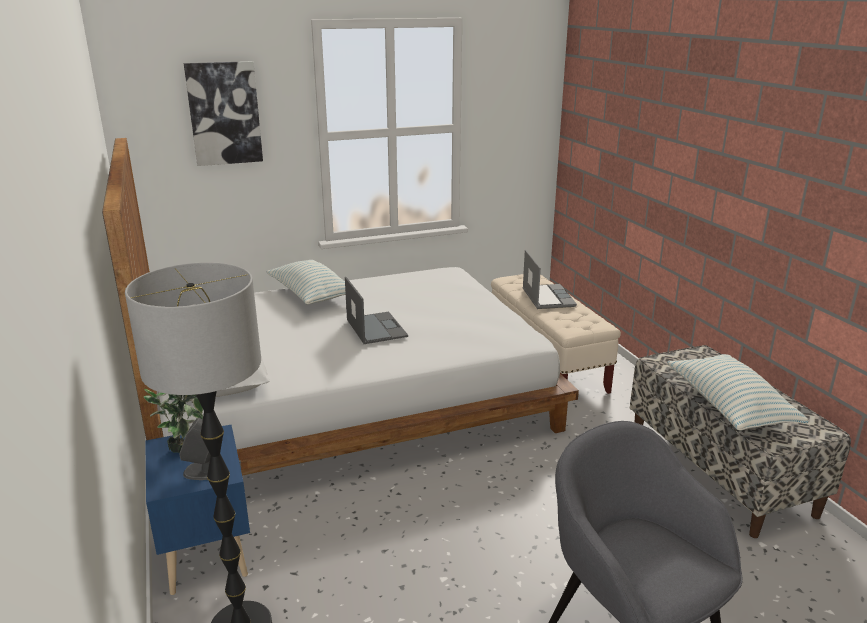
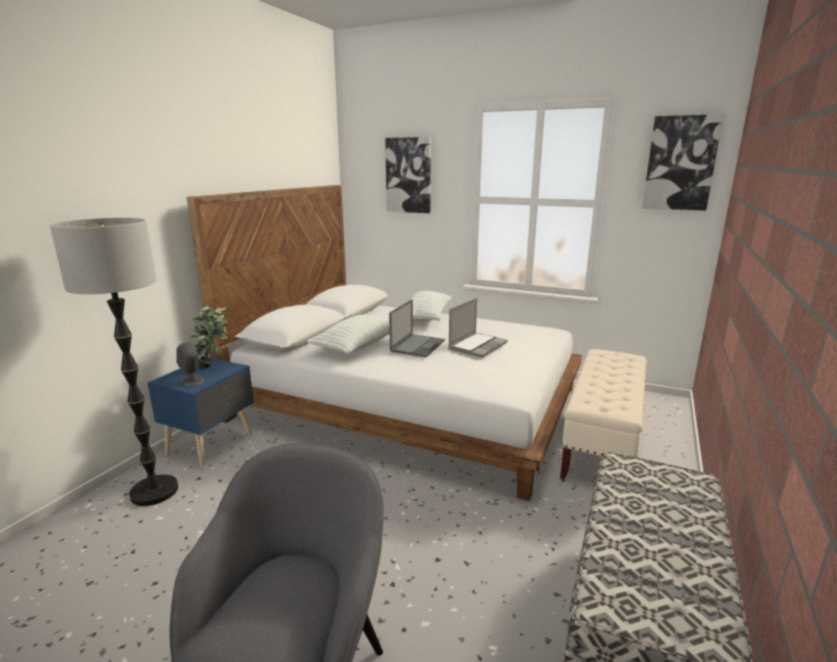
camera: 45 degrees right, 5 degrees down
laptop [522,250,577,309] -> laptop moved to [448,298,508,358]
pillow [667,354,809,430] -> pillow moved to [307,314,390,354]
none -> picture [642,114,724,211]

